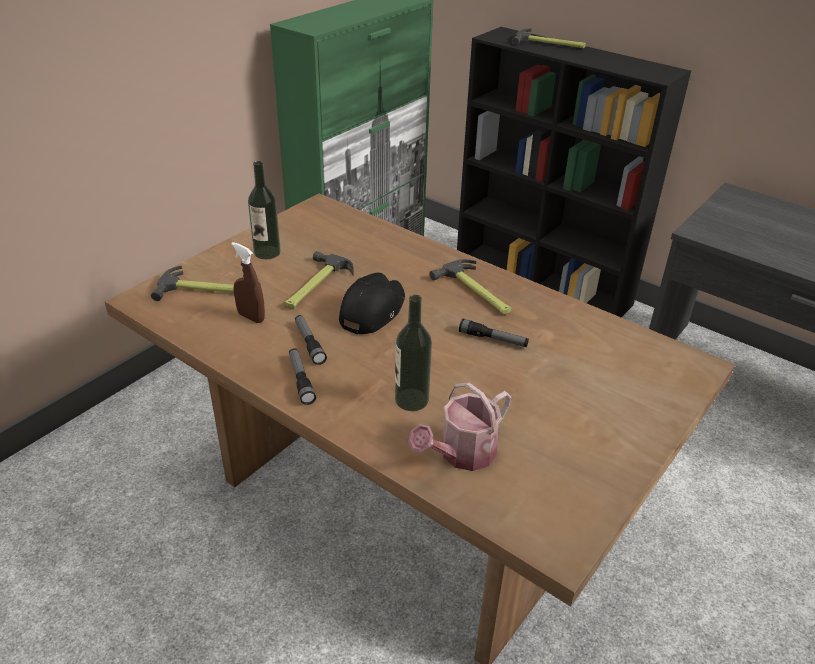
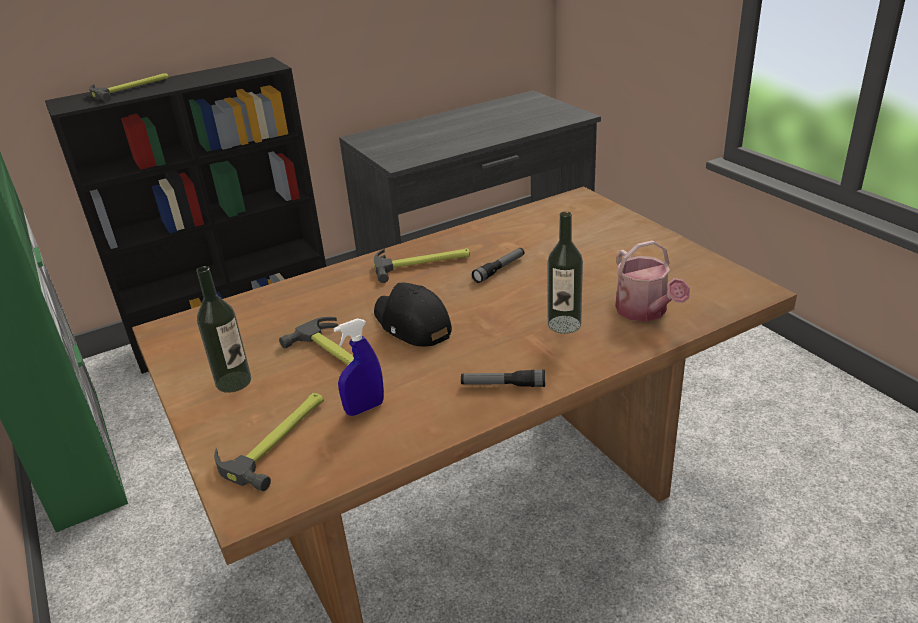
camera: 65 degrees left, 5 degrees down
brown spray bottle [231,242,265,323] -> blue spray bottle [333,318,384,416]
flashlight [295,315,327,365] -> none

